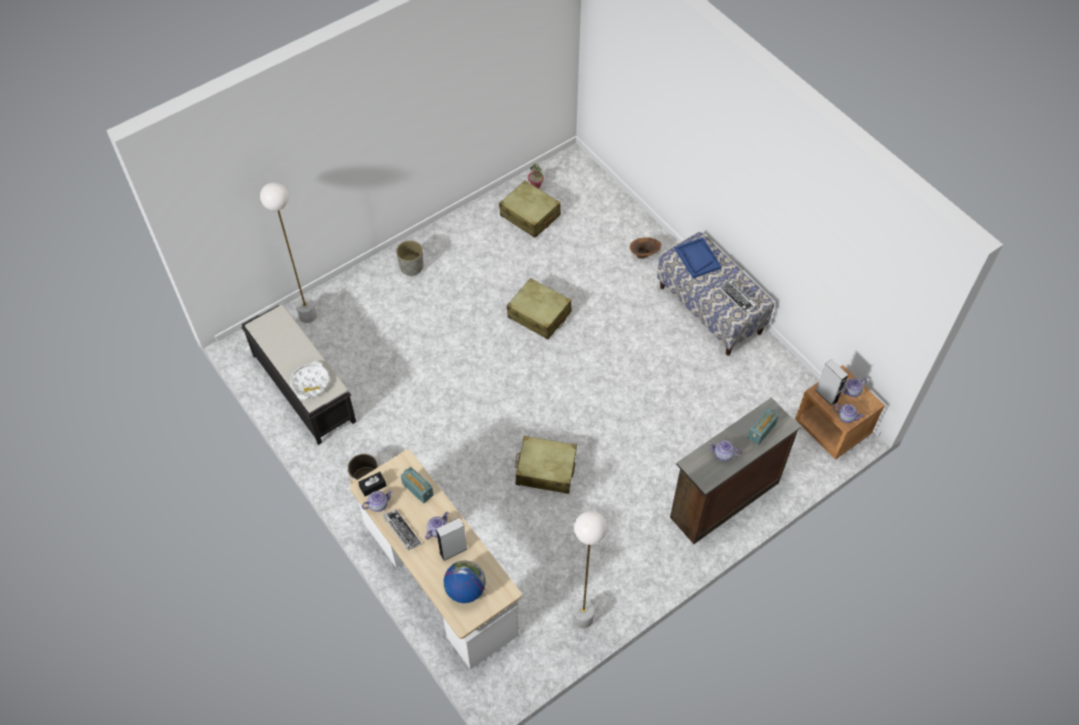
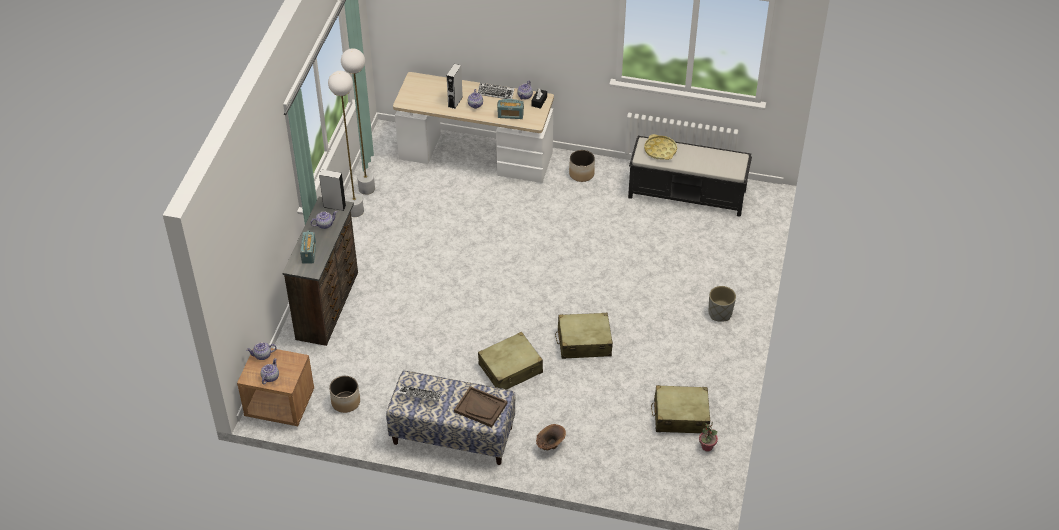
camera: 140 degrees right, 10 degrees down
white floor lamp [260,182,317,323] -> white floor lamp moved to [328,71,364,217]
white tray [290,361,329,400] -> yellow tray [644,134,677,160]
globe [444,560,486,603] -> none
beige suitcase [515,436,577,494] -> beige suitcase moved to [478,332,543,389]
blue tray [675,237,722,278] -> brown tray [454,386,507,427]
grey speaker [816,359,848,406] -> grey speaker moved to [319,170,346,211]
none -> planter [329,376,360,413]

